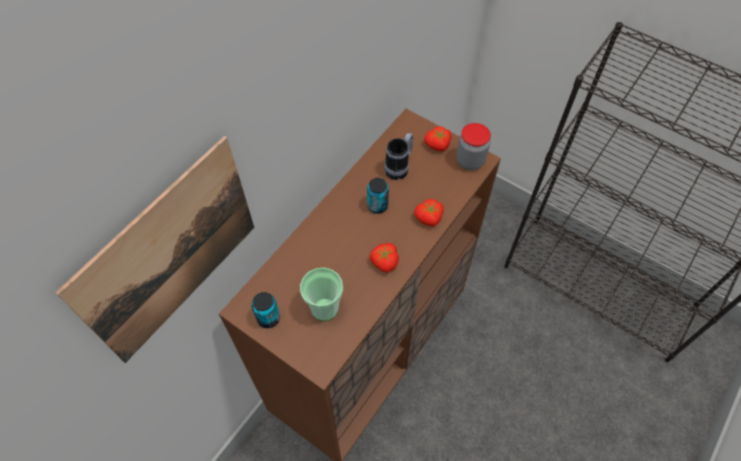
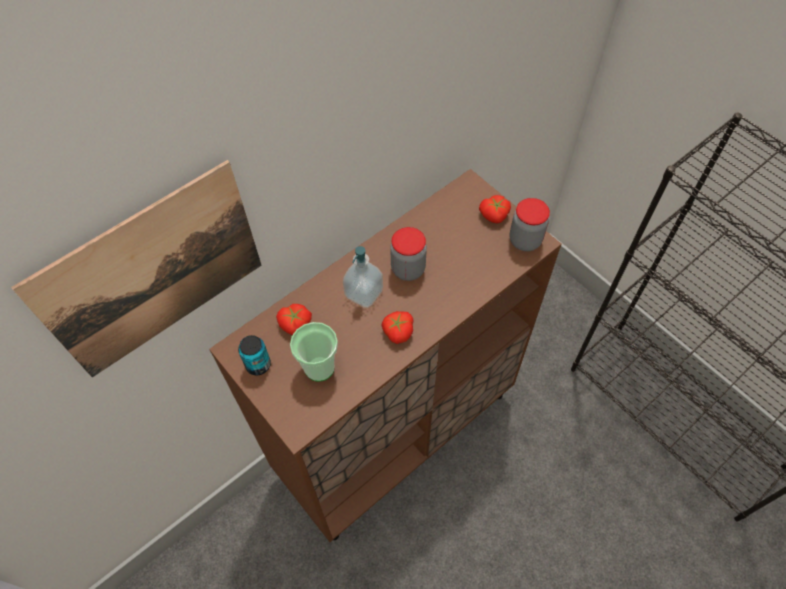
camera: 15 degrees right, 0 degrees up
can [367,178,389,214] -> jar [390,227,427,281]
mug [384,133,413,180] -> none
tomato [414,199,444,226] -> tomato moved to [276,304,312,335]
none -> soap dispenser [343,246,383,308]

